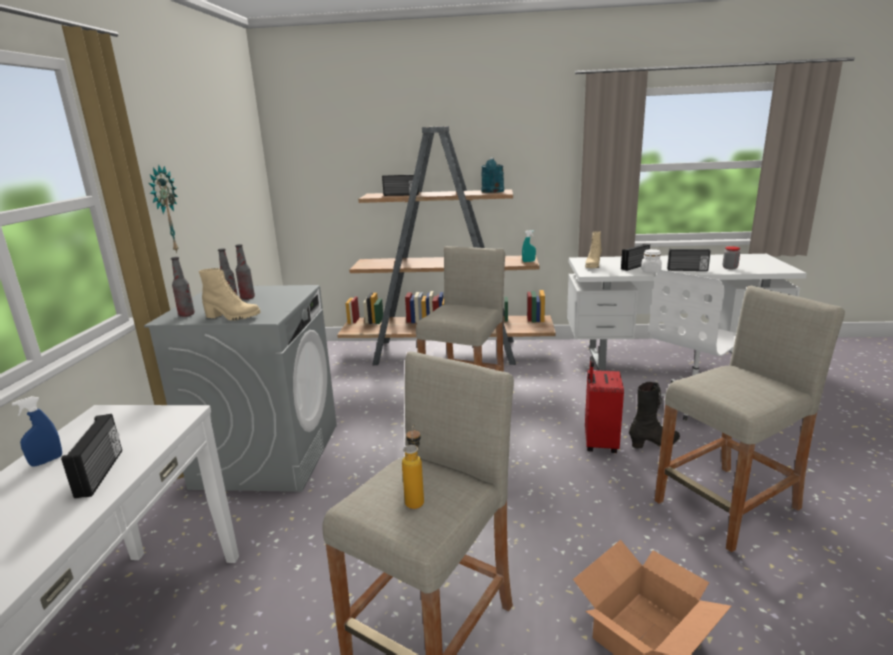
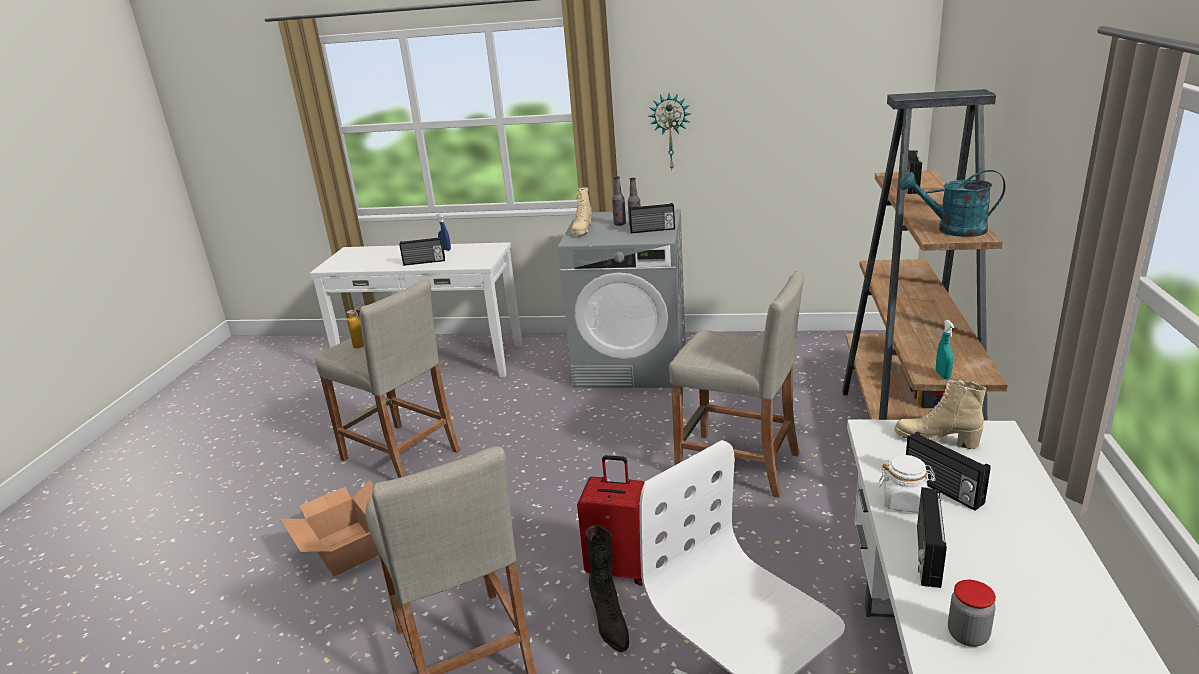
camera: 95 degrees right, 5 degrees up
bottle [171,257,195,317] -> none
none -> radio [629,203,675,233]

